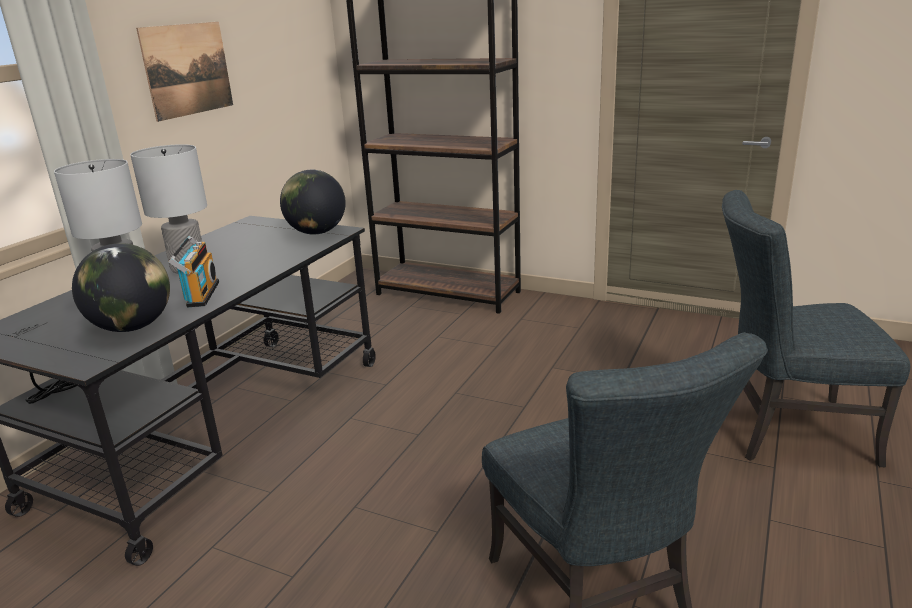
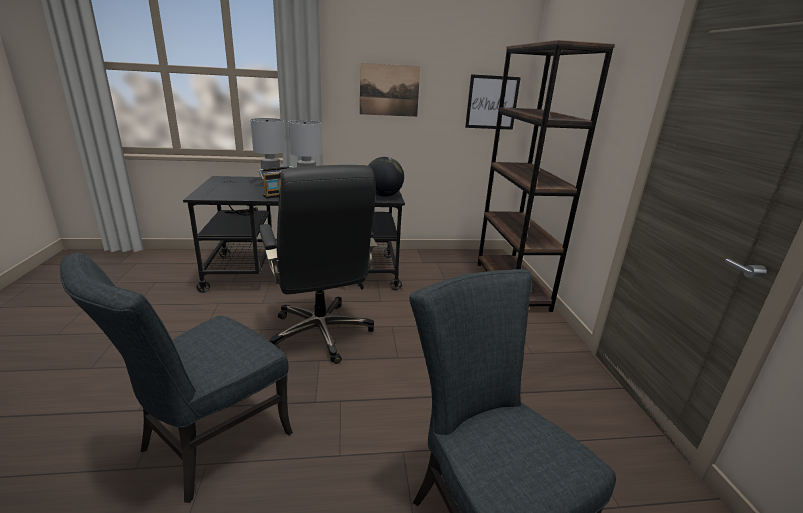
camera: 55 degrees right, 0 degrees up
globe [72,243,170,332] -> none
none -> black office chair [259,165,378,364]
none -> picture [465,74,521,130]

